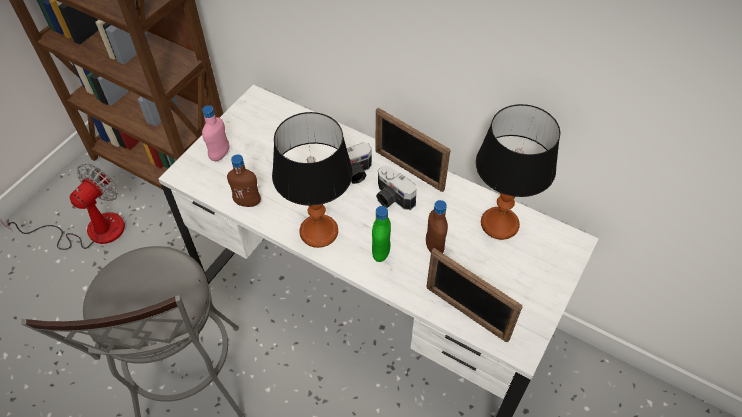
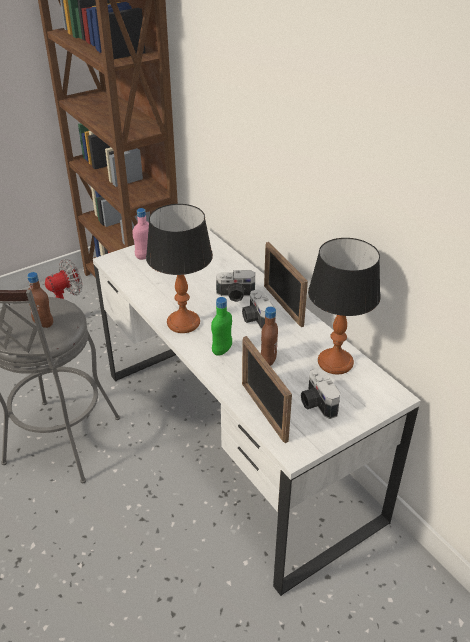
camera: 25 degrees right, 15 degrees down
brown bottle [227,154,261,207] -> brown bottle moved to [27,272,53,328]
none -> camera [301,369,340,419]

